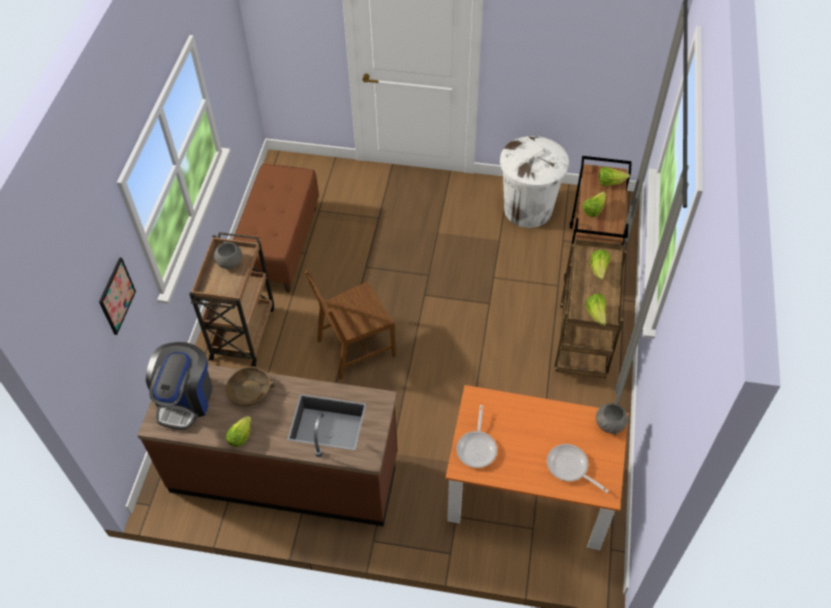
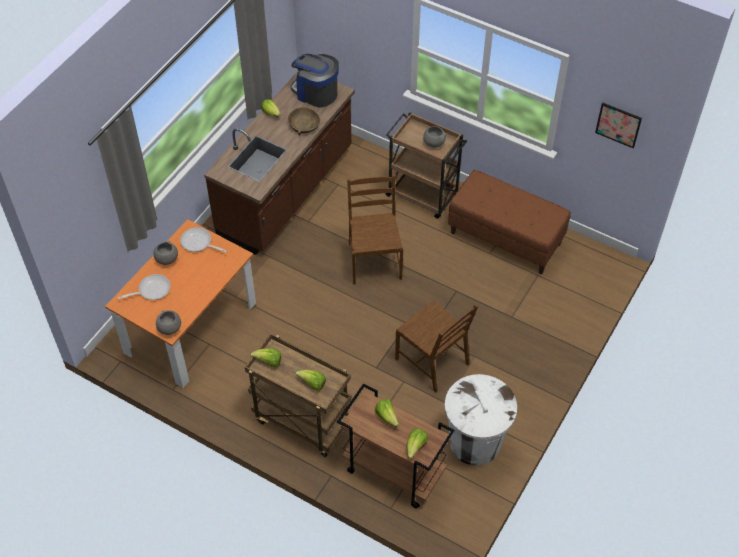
camera: 110 degrees right, 0 degrees up
picture [99,257,136,335] -> picture moved to [595,102,642,148]
none -> grey bowl [153,241,178,265]
none -> brown chair [395,300,478,393]

